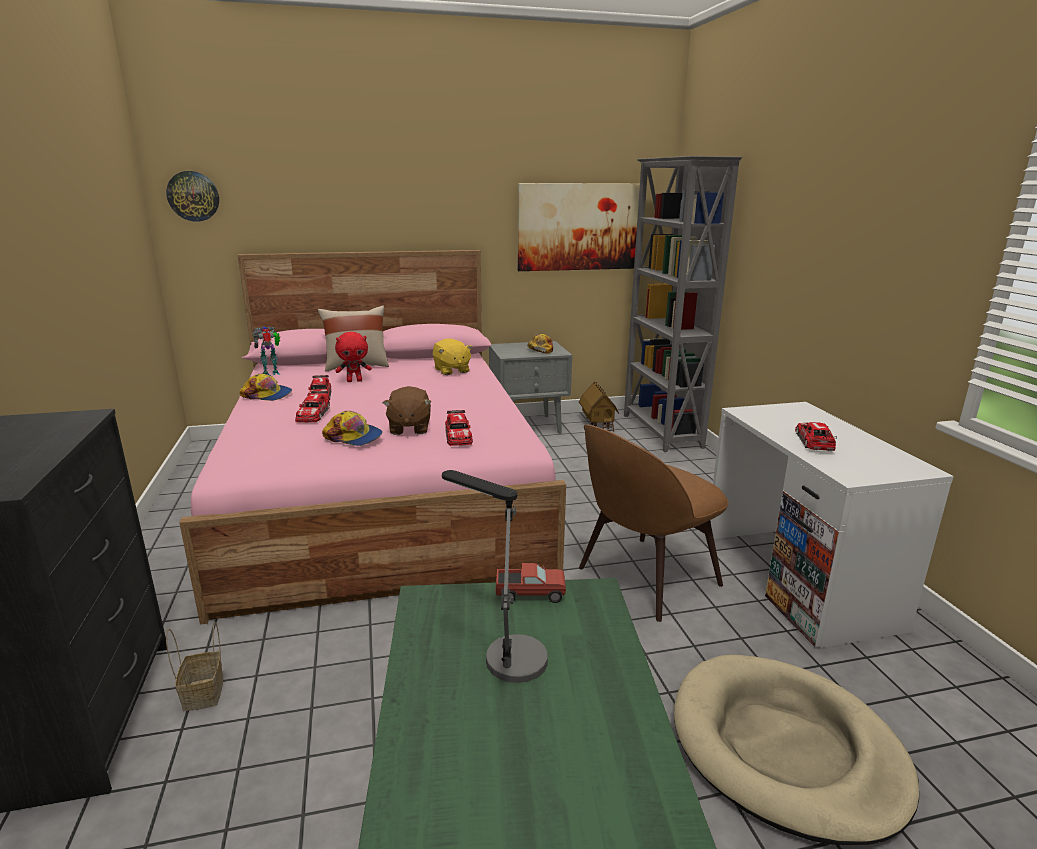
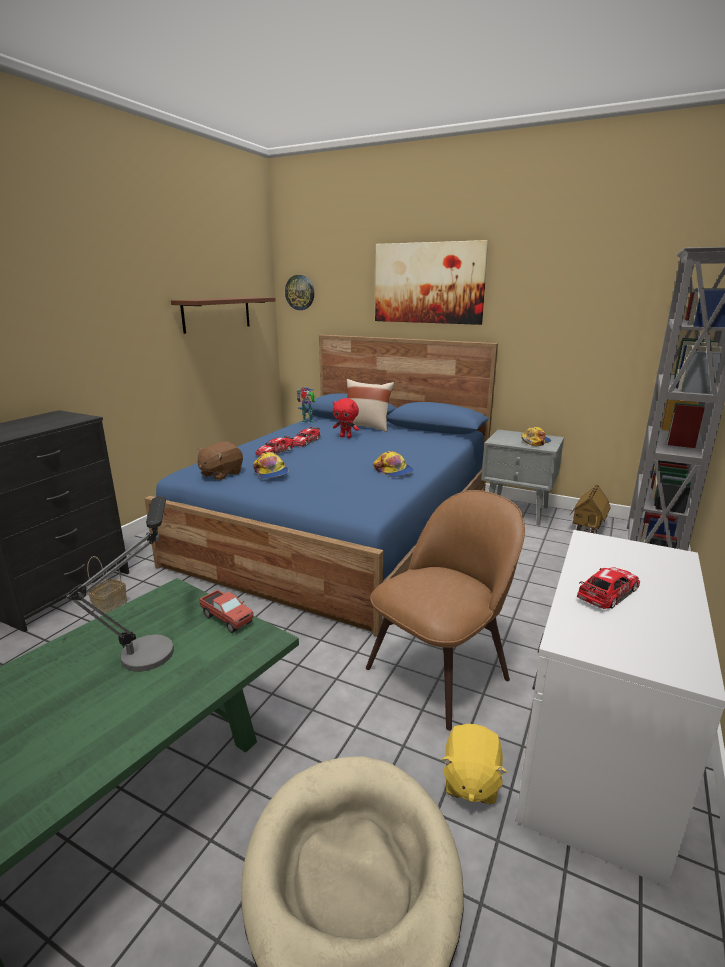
camera: 40 degrees right, 0 degrees up
pink bed [179,250,566,624] -> blue bed [144,335,498,636]
cap [240,373,292,401] -> cap moved to [373,451,414,477]
brown plush toy [383,386,431,435] -> brown plush toy moved to [196,442,243,480]
yellow plush toy [433,338,472,375] -> yellow plush toy moved to [441,724,507,804]
toy car [445,410,473,446] -> none
picture [518,183,640,271] -> picture moved to [375,240,489,325]
brown chair [579,424,729,622] -> brown chair turned 135 degrees clockwise [366,490,525,731]
none -> brown shelf [171,297,276,334]

